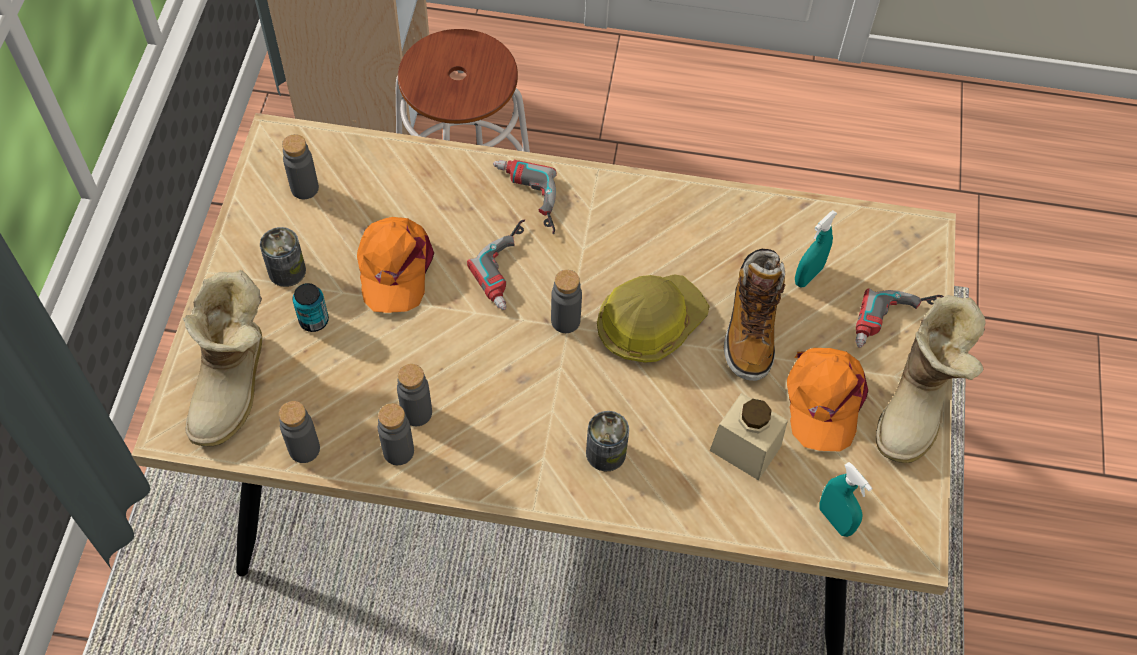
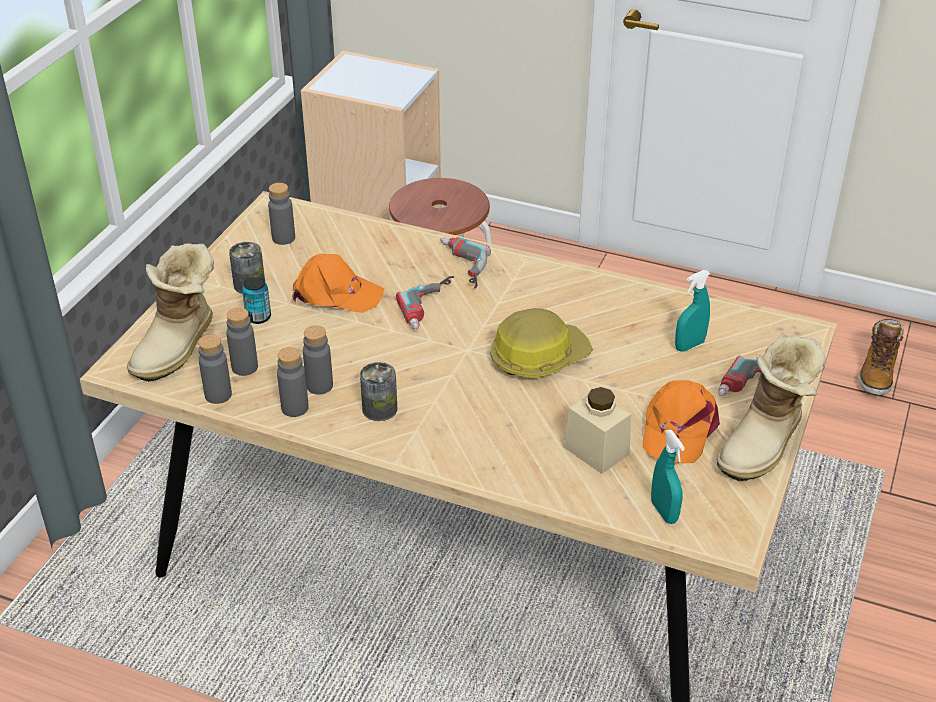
camera: 15 degrees right, 20 degrees down
orange cap [357,217,434,313] -> orange cap turned 90 degrees counterclockwise [292,254,384,313]
grey bottle [551,270,582,333] -> grey bottle moved to [226,308,258,376]
can [586,411,629,472] -> can moved to [360,362,397,421]
boot [724,249,785,381] -> boot moved to [858,319,904,396]

